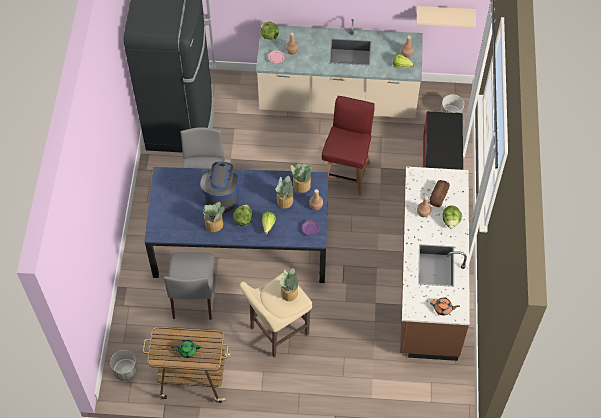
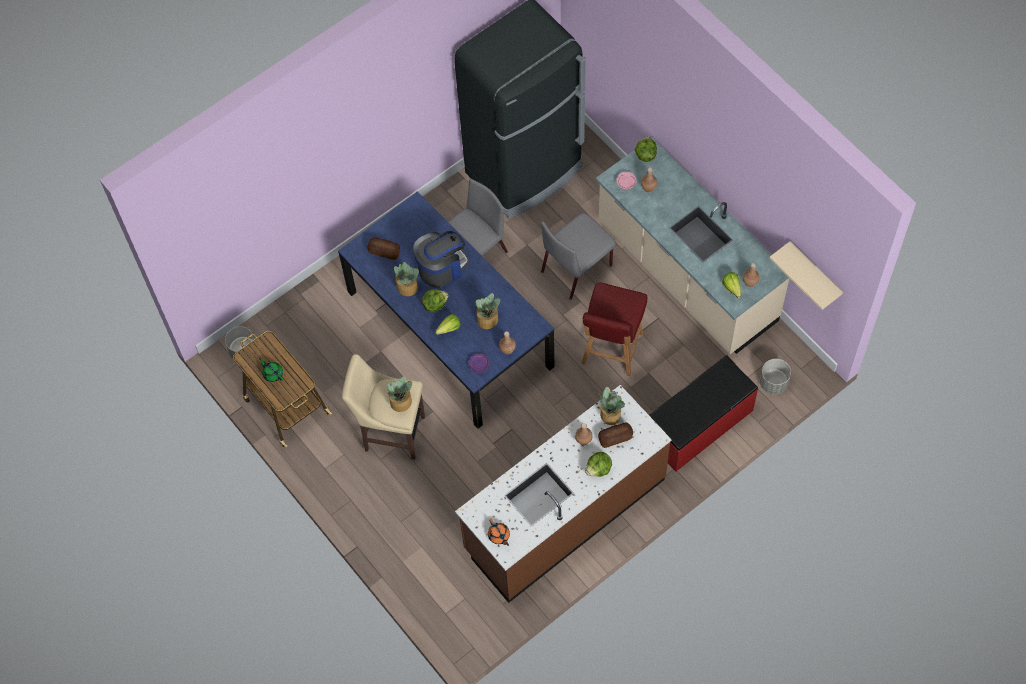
camera: 50 degrees right, 5 degrees up
grey chair [163,252,214,320] -> grey chair moved to [541,213,616,300]
potted plant [290,164,312,193] -> potted plant moved to [599,387,625,425]
red chair [322,96,375,196] -> red chair turned 135 degrees clockwise [581,282,647,376]
none -> bread [367,237,400,260]

